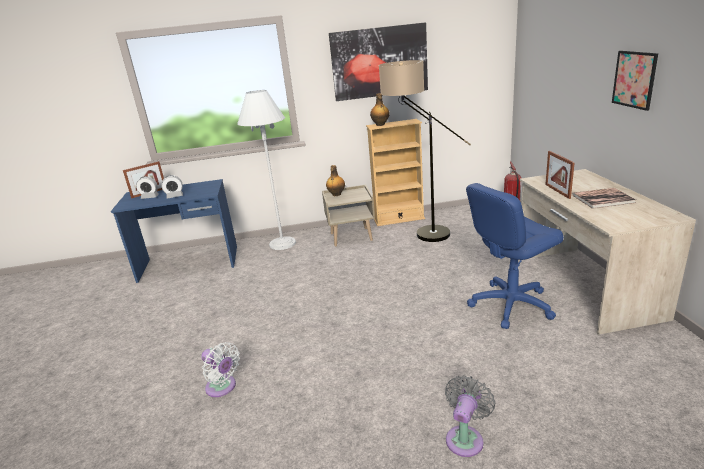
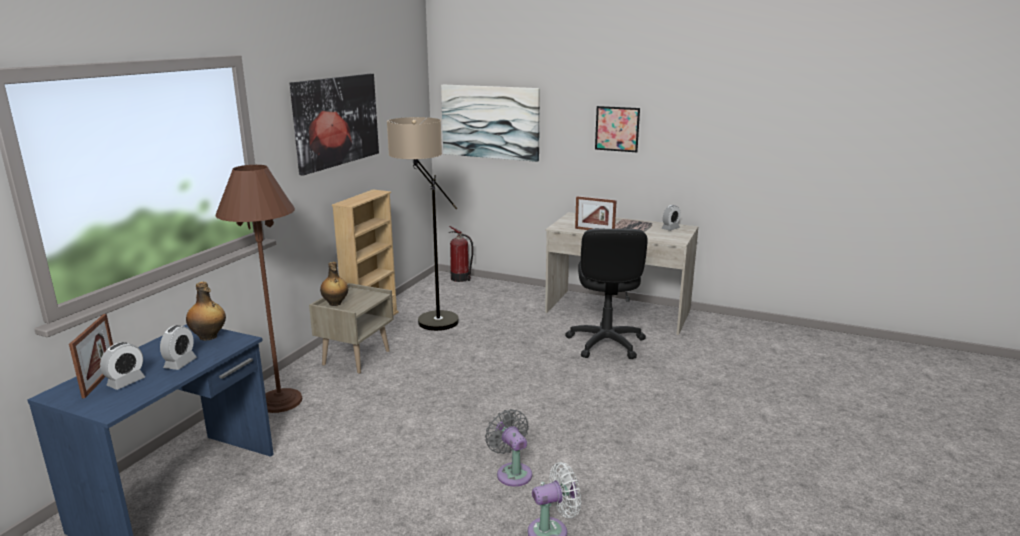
camera: 60 degrees left, 5 degrees down
white floor lamp [237,90,296,250] -> brown floor lamp [216,165,303,413]
bottle [370,93,390,126] -> bottle moved to [186,282,226,341]
grey fan [445,375,495,457] -> grey fan moved to [485,409,532,487]
blue office chair [466,183,564,329] -> black office chair [565,228,648,359]
none -> picture [441,84,540,162]
none -> alarm clock [661,205,680,231]

